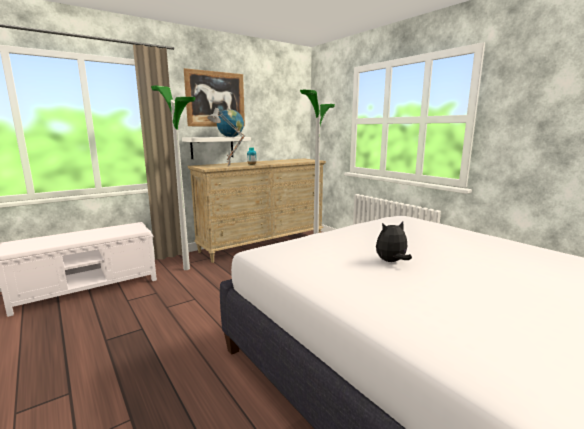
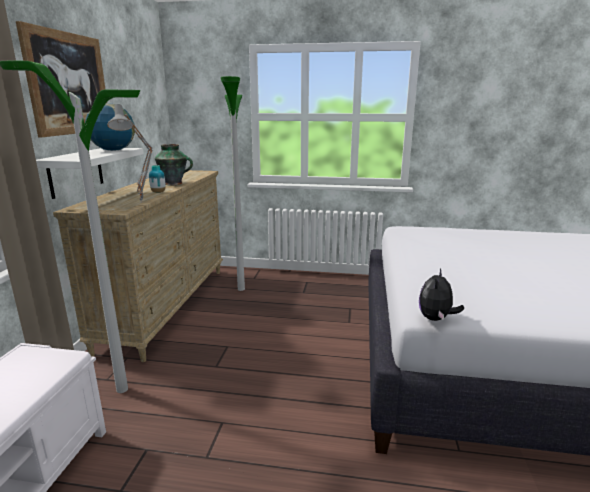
camera: 45 degrees left, 5 degrees up
plush toy [376,222,412,262] -> plush toy moved to [419,269,464,321]
none -> vase [155,144,193,185]

